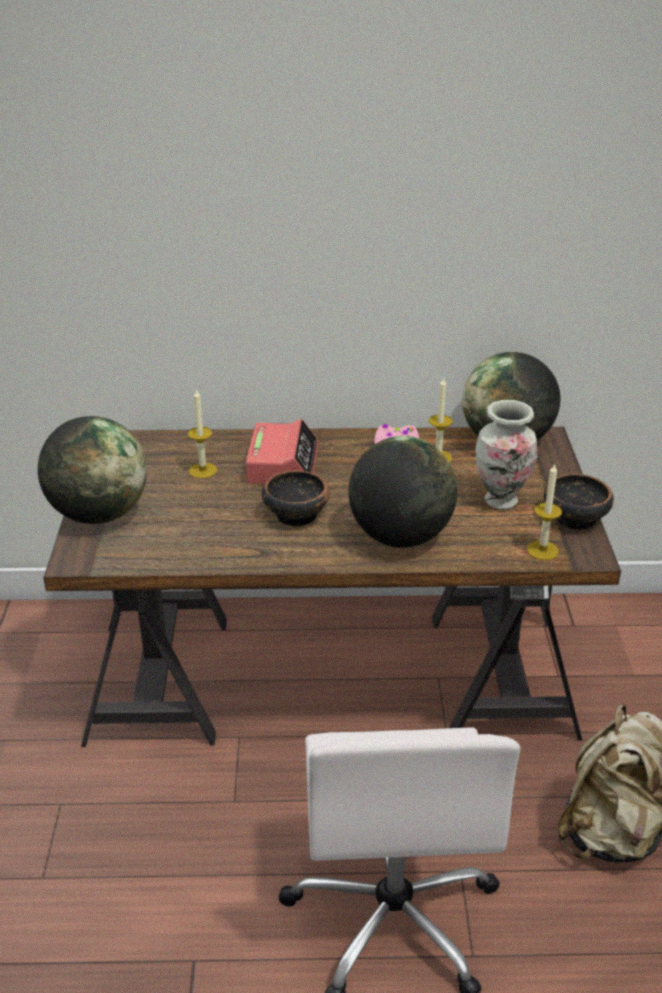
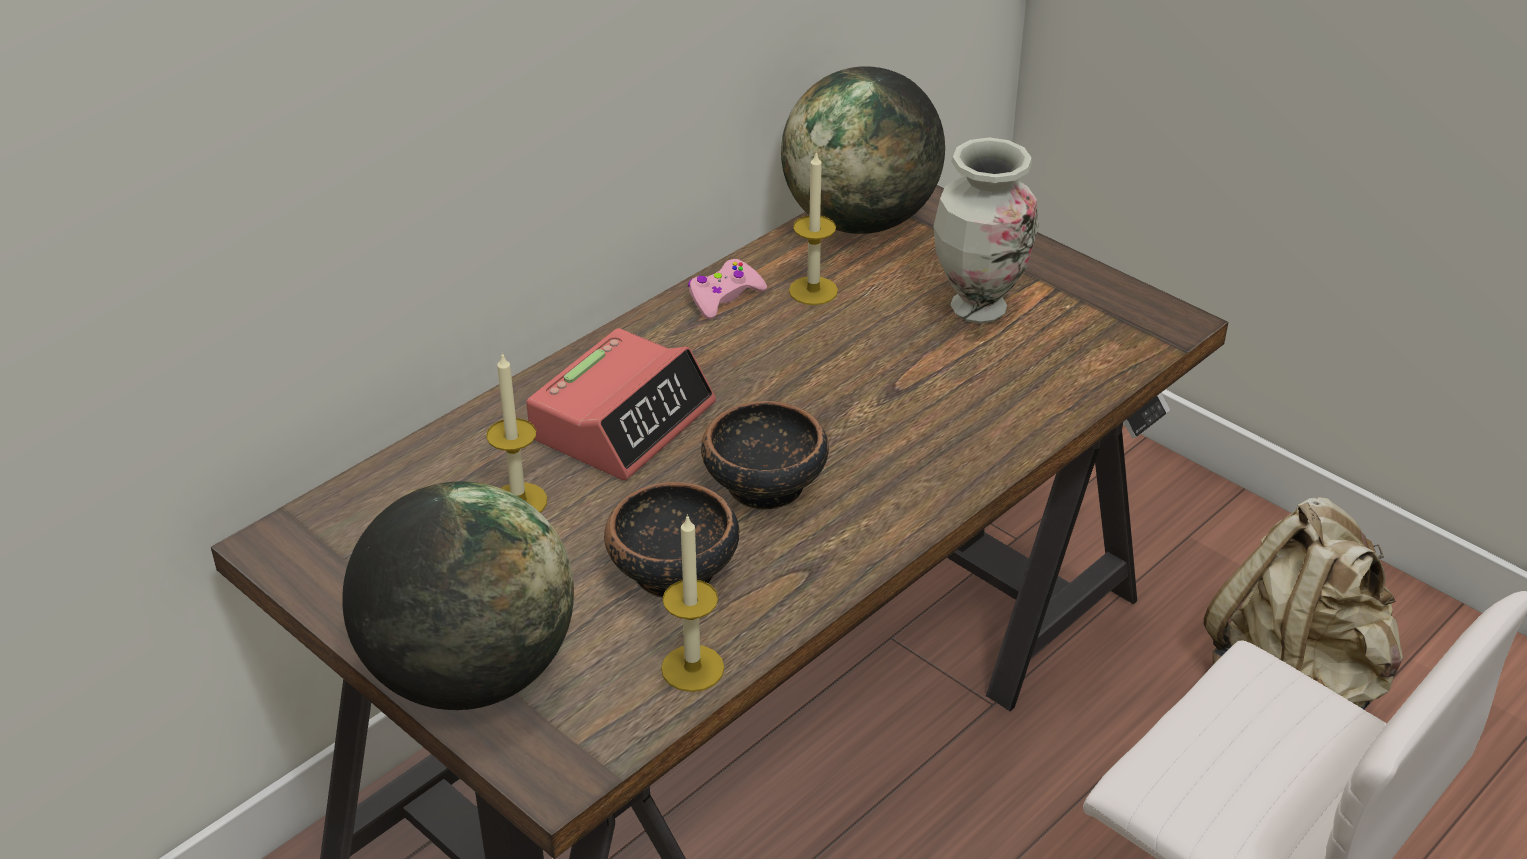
camera: 45 degrees left, 5 degrees up
alarm clock [245,419,318,484] -> alarm clock turned 75 degrees clockwise [526,328,716,480]
globe [348,436,457,548] -> none
candle [527,463,562,560] -> candle moved to [661,514,725,692]
bowl [544,474,614,530] -> bowl moved to [604,482,739,598]

